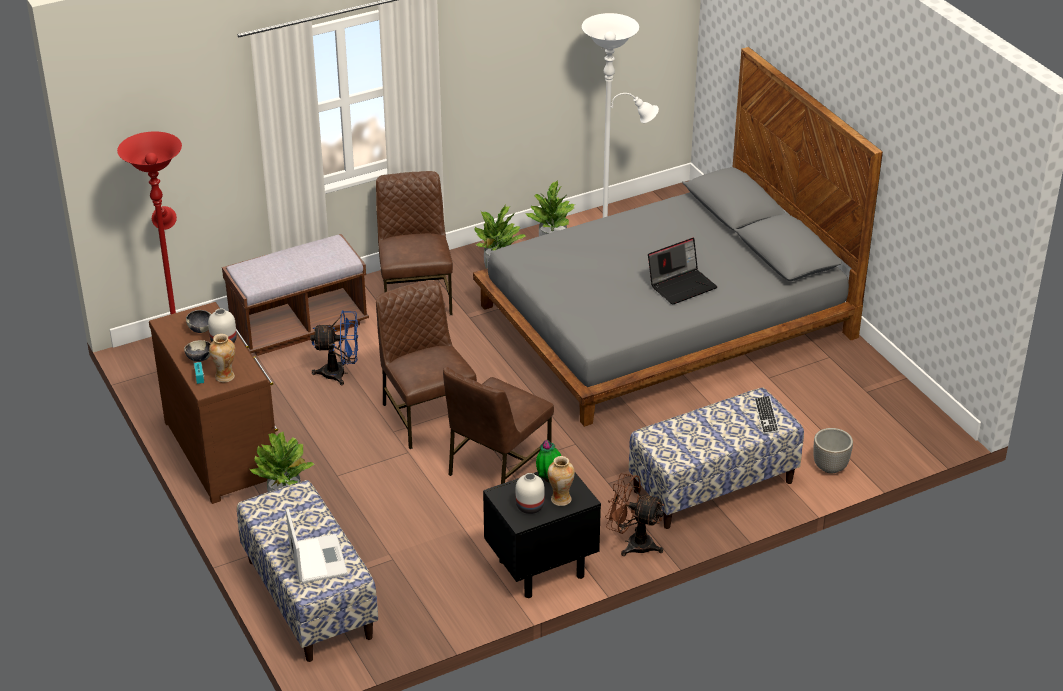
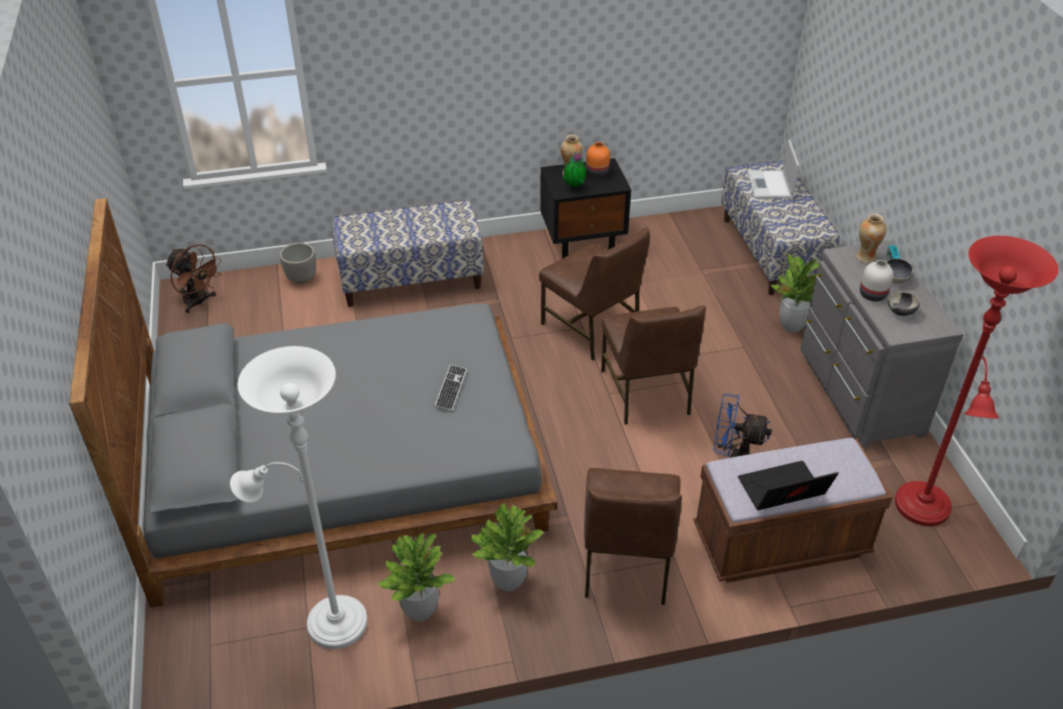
camera: 165 degrees left, 5 degrees up
brown dresser [149,302,278,504] -> grey dresser [800,240,963,448]
brown chair [443,367,554,484] -> brown chair turned 90 degrees clockwise [539,227,650,361]
white vase [516,473,545,514] -> orange vase [586,142,610,177]
brown fan [605,473,664,556] -> brown fan moved to [165,244,222,313]
laptop [648,238,717,305] -> laptop moved to [738,461,839,510]
keyboard [754,396,779,434] -> keyboard moved to [435,364,467,411]

